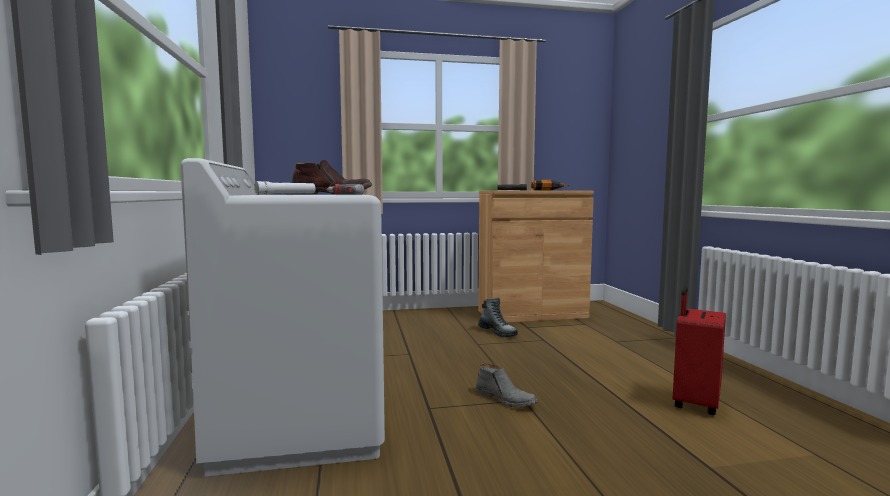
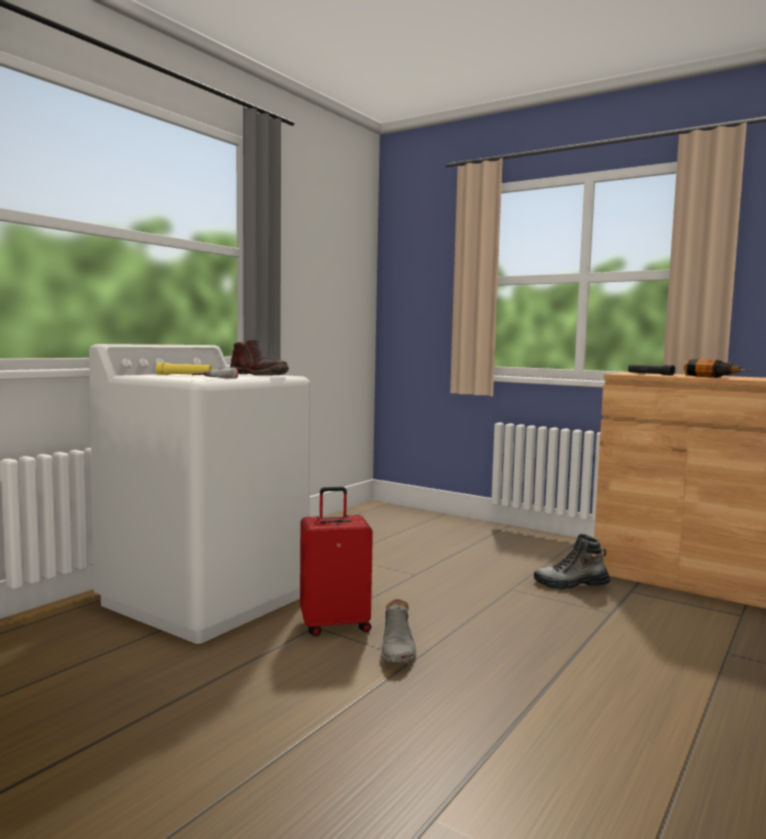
camera: 45 degrees right, 0 degrees up
white flashlight [254,181,315,195] -> yellow flashlight [156,363,212,375]
boot [478,297,518,337] -> boot turned 90 degrees clockwise [534,534,610,590]
red suitcase [673,286,726,415] -> red suitcase moved to [300,487,373,636]

